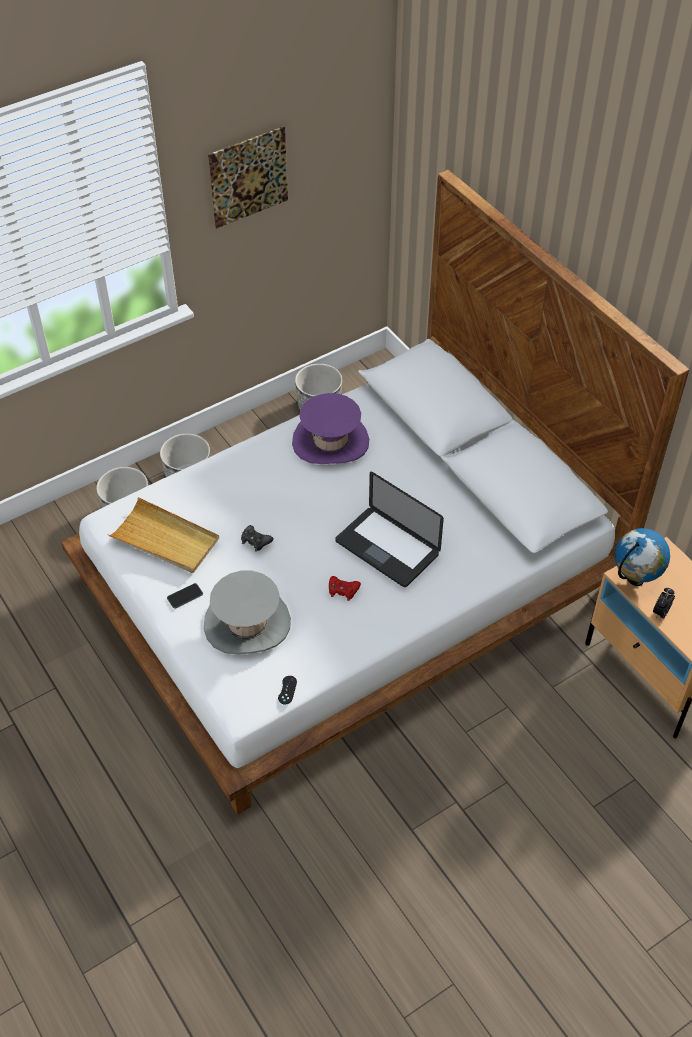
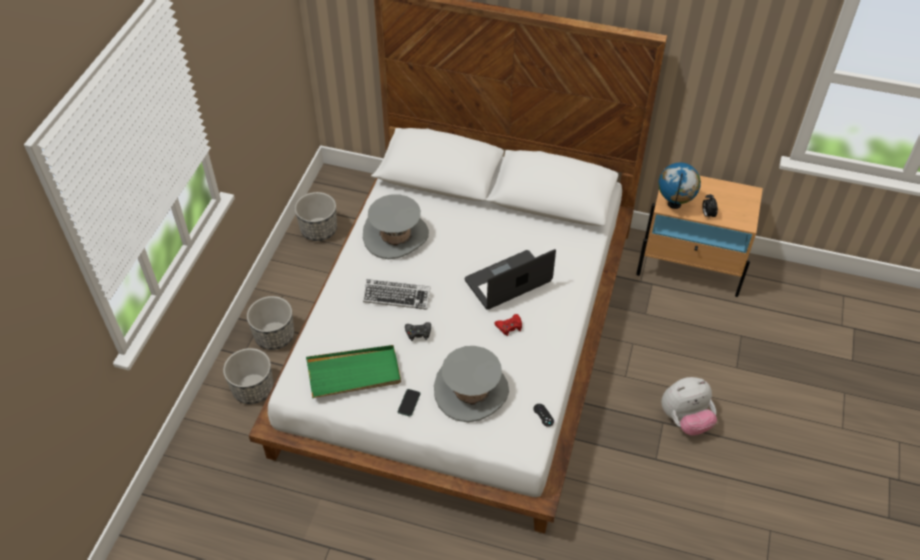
camera: 40 degrees left, 0 degrees up
beige tray [107,497,219,573] -> green tray [306,345,401,398]
picture [208,126,288,229] -> none
purple hat [292,393,369,464] -> grey hat [363,194,429,259]
laptop [335,471,444,587] -> laptop turned 150 degrees clockwise [465,249,556,310]
none -> keyboard [363,279,431,310]
none -> plush toy [661,377,717,436]

